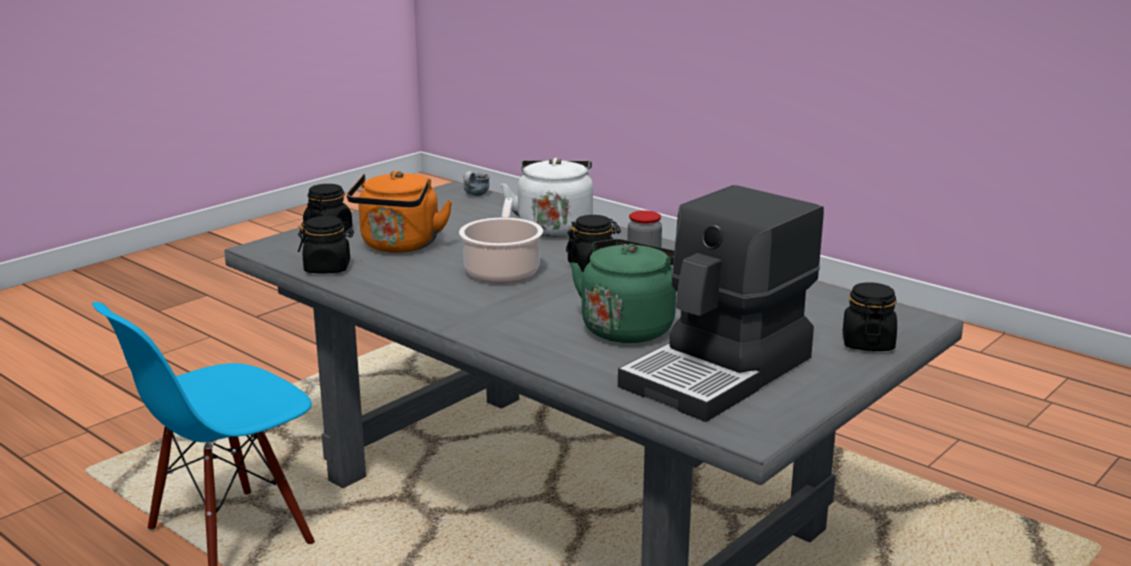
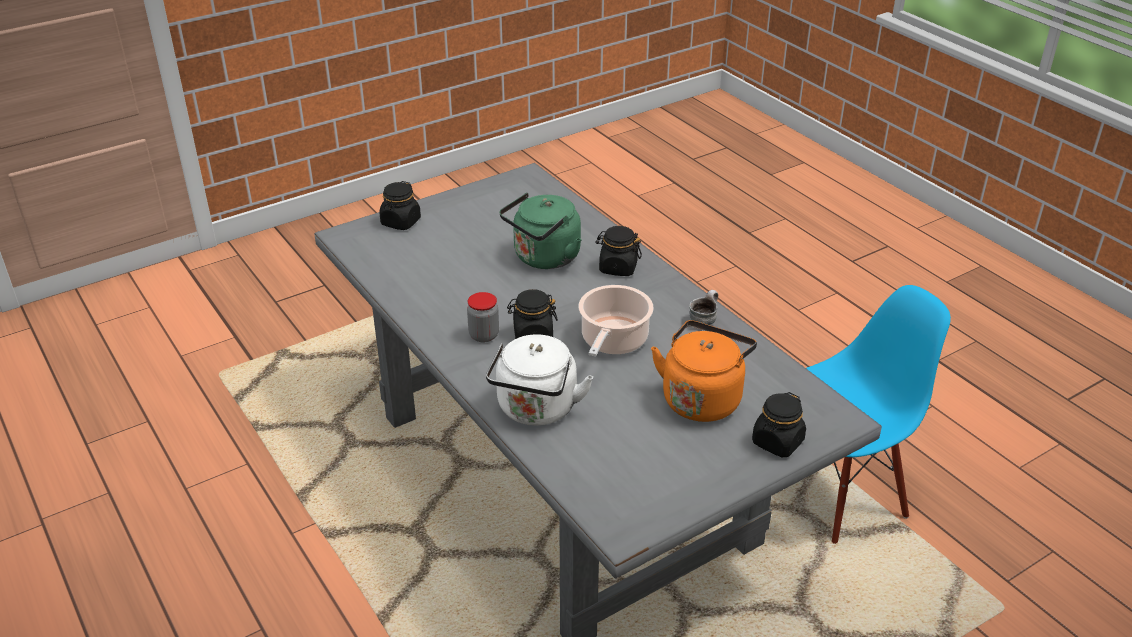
camera: 165 degrees left, 15 degrees up
black jar [298,216,354,273] -> black jar moved to [595,226,642,276]
mug [463,171,490,196] -> mug moved to [689,290,718,325]
coffee machine [618,185,824,422] -> none

